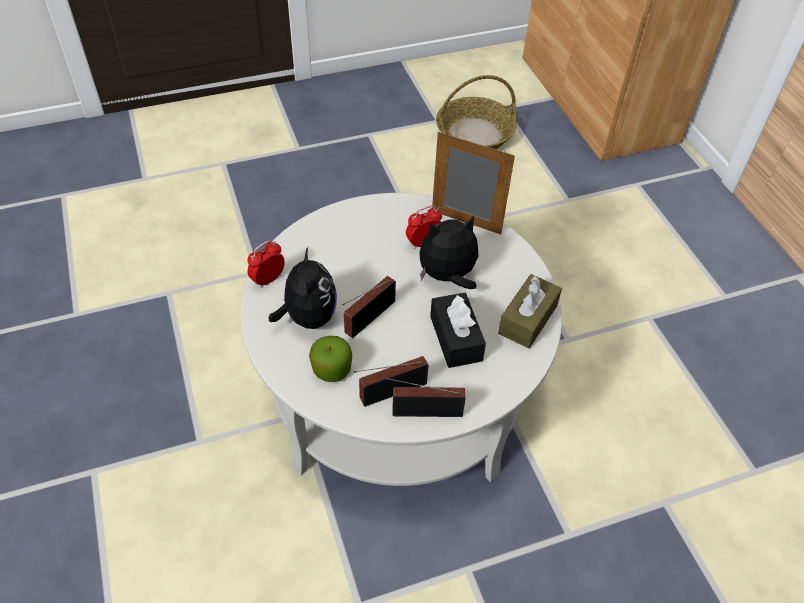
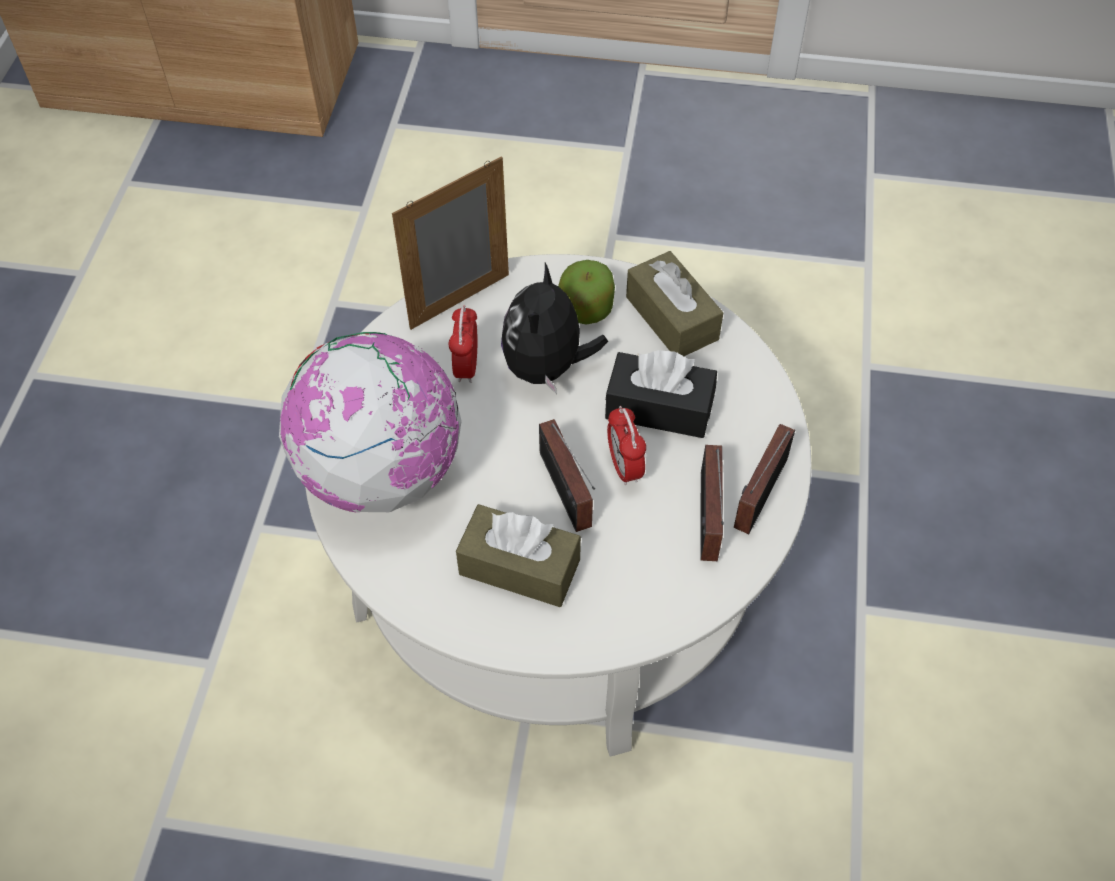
camera: 60 degrees left, 5 degrees up
alarm clock [247,240,285,288] -> alarm clock moved to [607,406,646,485]
plush toy [269,247,337,329] -> brown tissue box [456,504,581,607]
apple [309,336,352,382] -> apple moved to [558,260,615,324]
basket [436,75,517,149] -> none
none -> globe [279,332,462,512]

